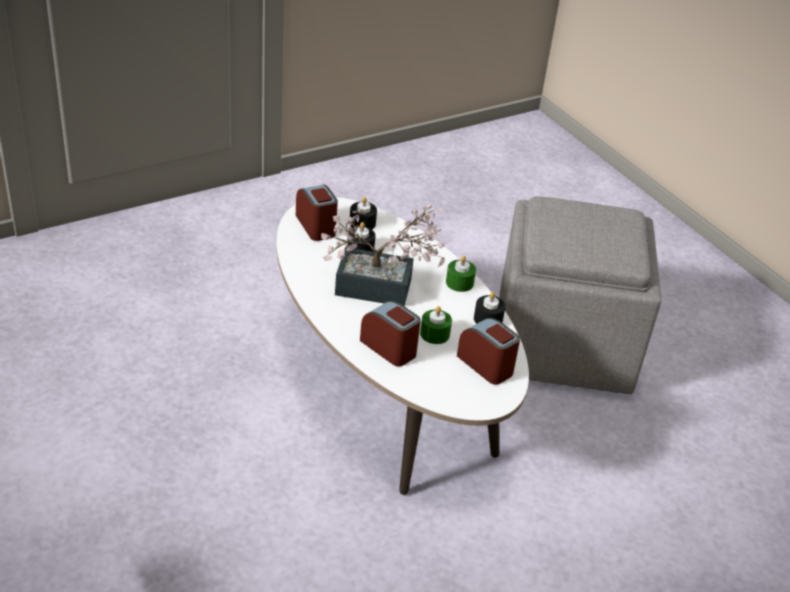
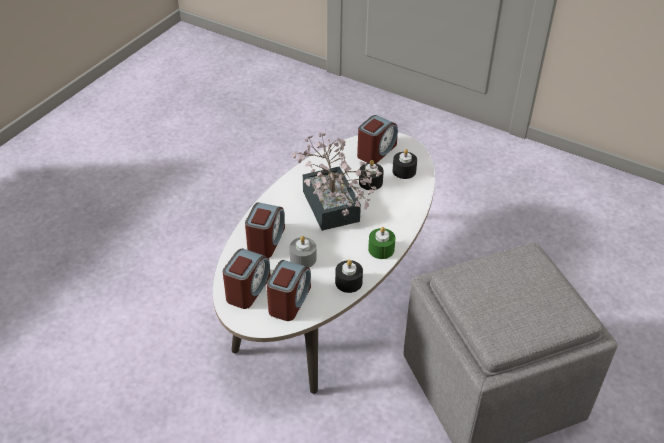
camera: 65 degrees right, 5 degrees up
green candle [420,306,452,344] -> grey candle [290,236,316,267]
none -> alarm clock [223,248,271,309]

